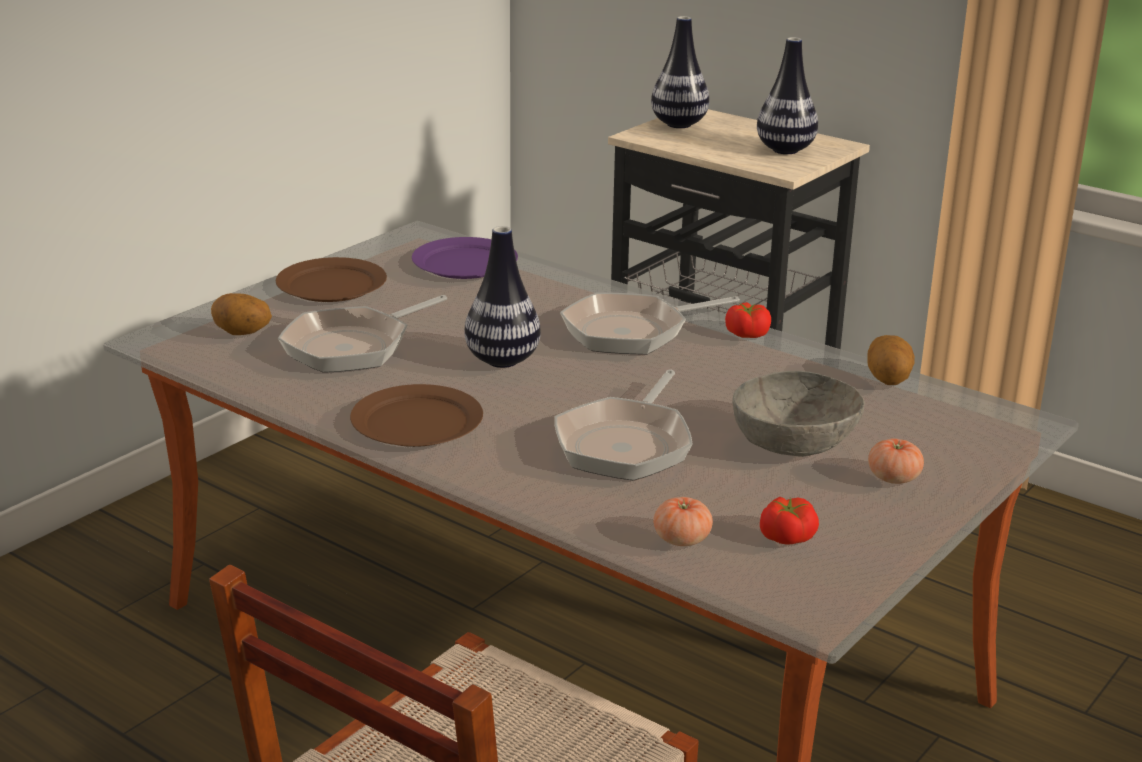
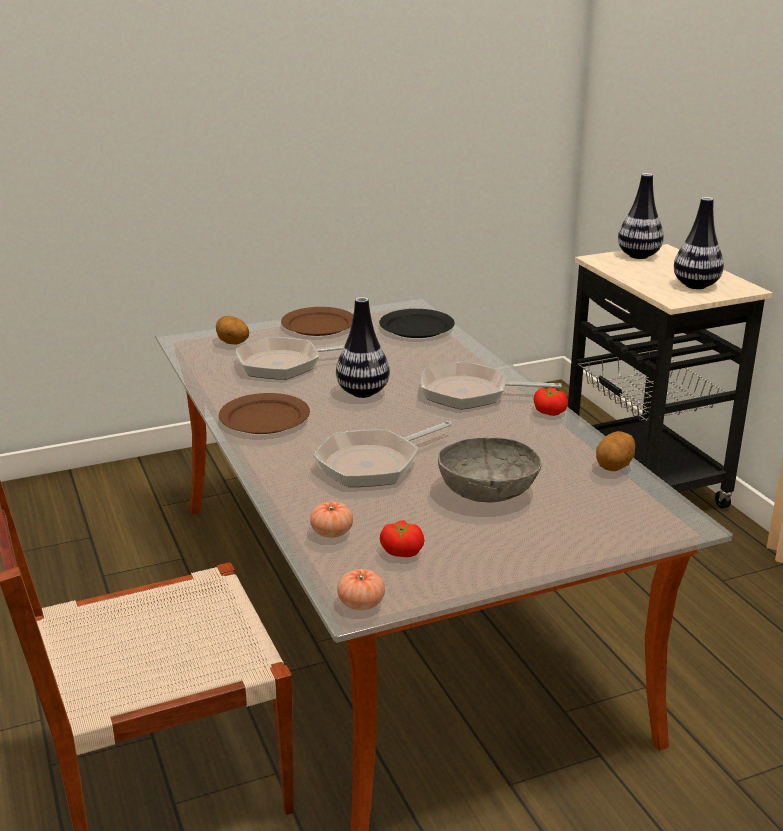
camera: 30 degrees right, 0 degrees up
purple plate [412,237,518,279] -> black plate [379,309,455,338]
tomato [868,439,924,484] -> tomato moved to [337,569,385,610]

